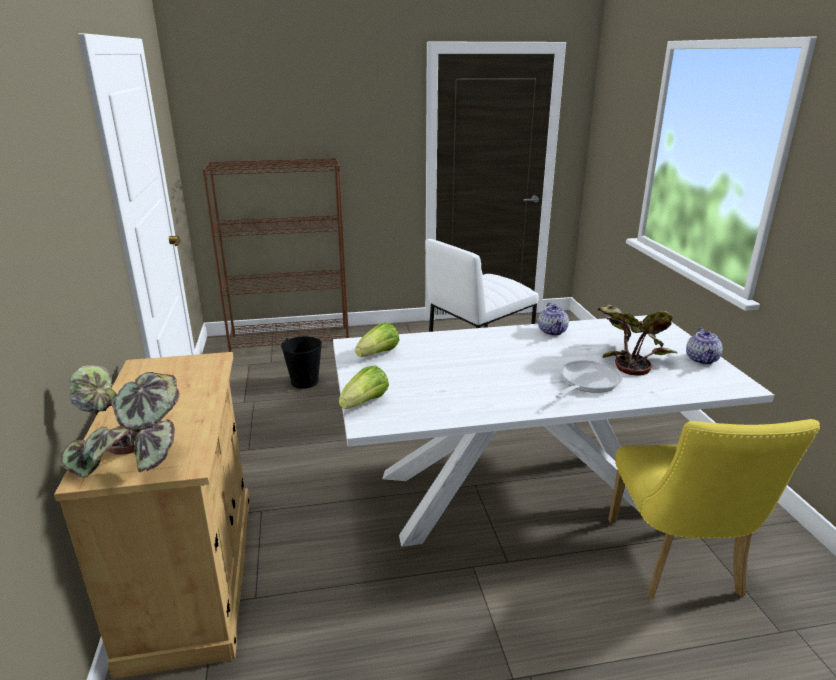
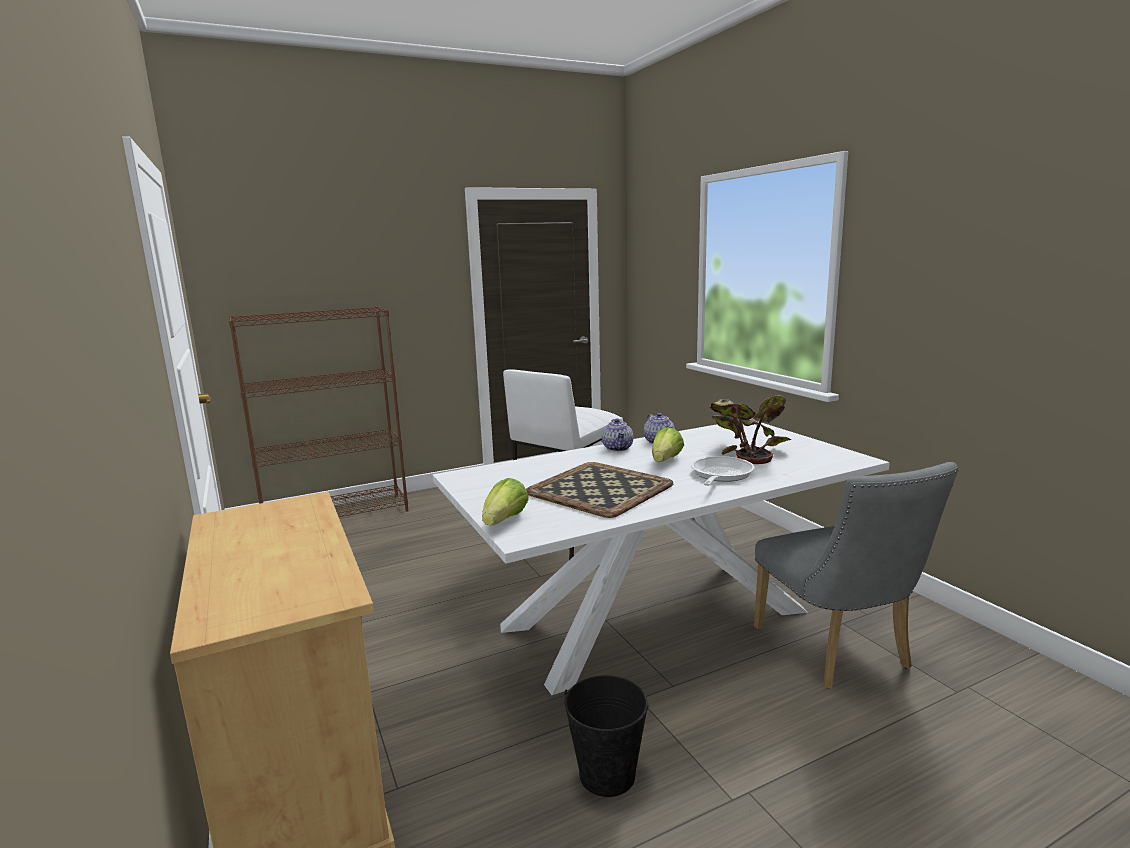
camera: 15 degrees left, 10 degrees down
potted plant [61,365,180,478] -> none
black bucket [281,336,322,389] -> black bucket moved to [564,675,648,797]
lettuce [355,322,400,357] -> lettuce moved to [652,427,684,462]
yellow chair [608,419,820,599] -> grey chair [754,462,959,689]
teapot [686,328,723,364] -> teapot moved to [602,418,633,451]
none -> tray [526,462,673,518]

